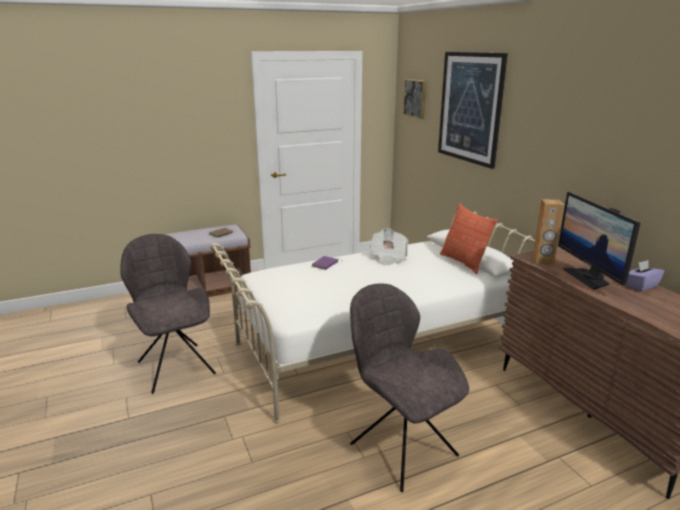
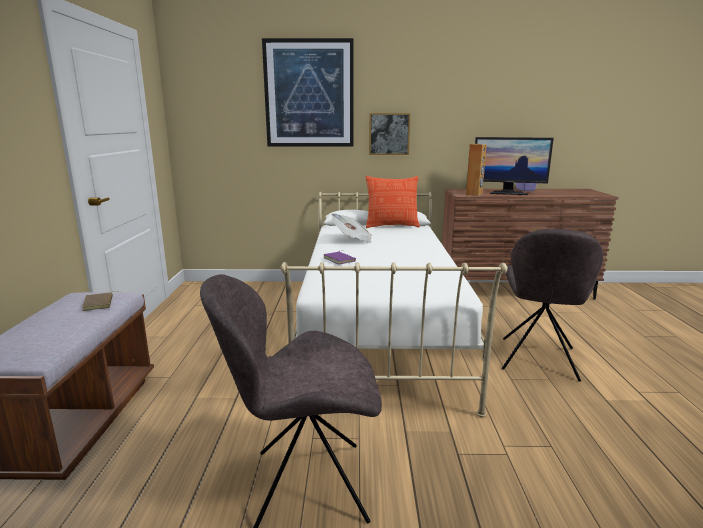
camera: 65 degrees left, 5 degrees down
grey chair [350,284,469,492] -> grey chair turned 60 degrees counterclockwise [502,229,603,381]
picture [403,78,426,119] -> picture moved to [369,113,411,155]

